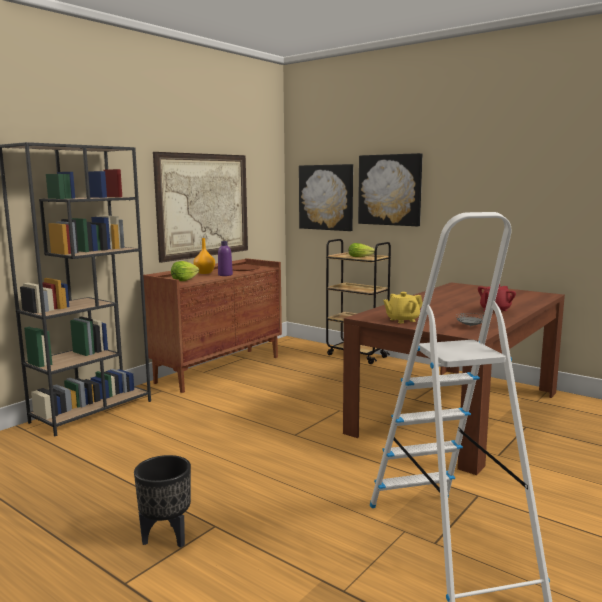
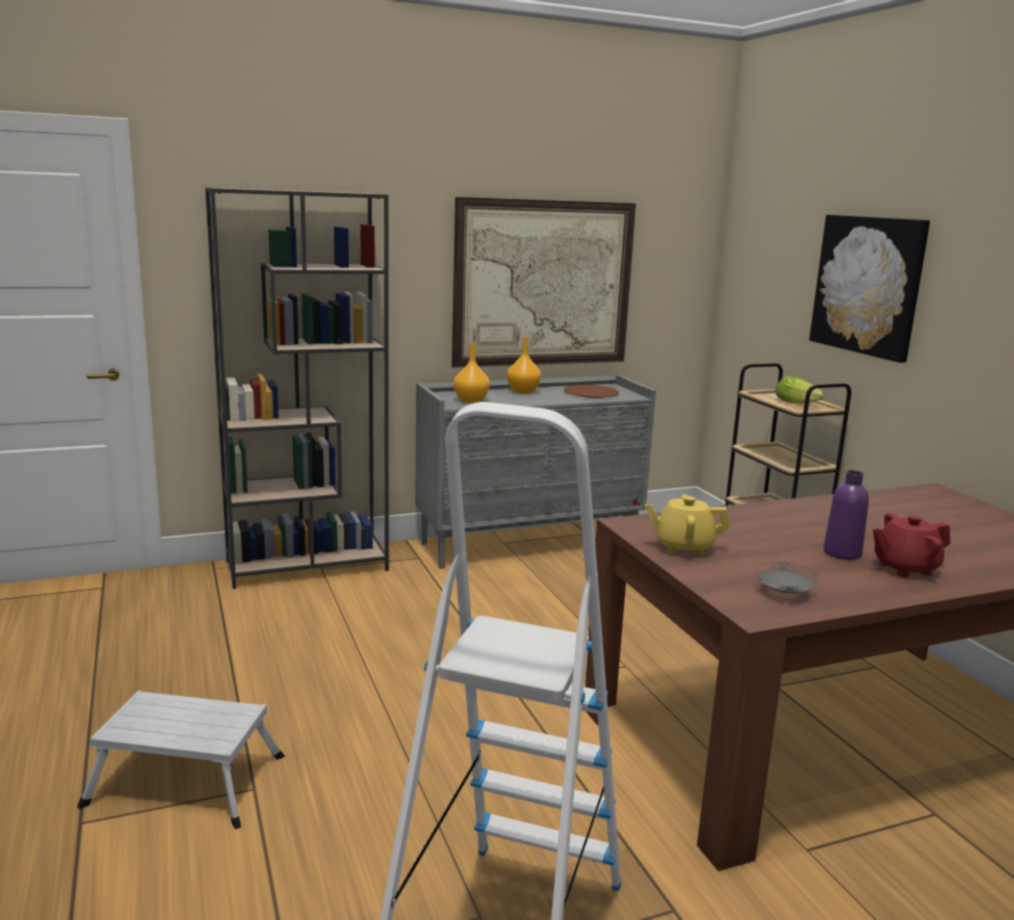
camera: 30 degrees right, 5 degrees up
black planter [134,455,191,548] -> white step ladder [77,690,285,829]
brown cabinet [143,258,282,393] -> grey cabinet [415,375,656,569]
lettuce [171,261,199,281] -> orange vase [454,343,490,403]
purple bottle [218,241,233,276] -> purple bottle moved to [823,470,869,560]
picture [299,164,353,231] -> none

